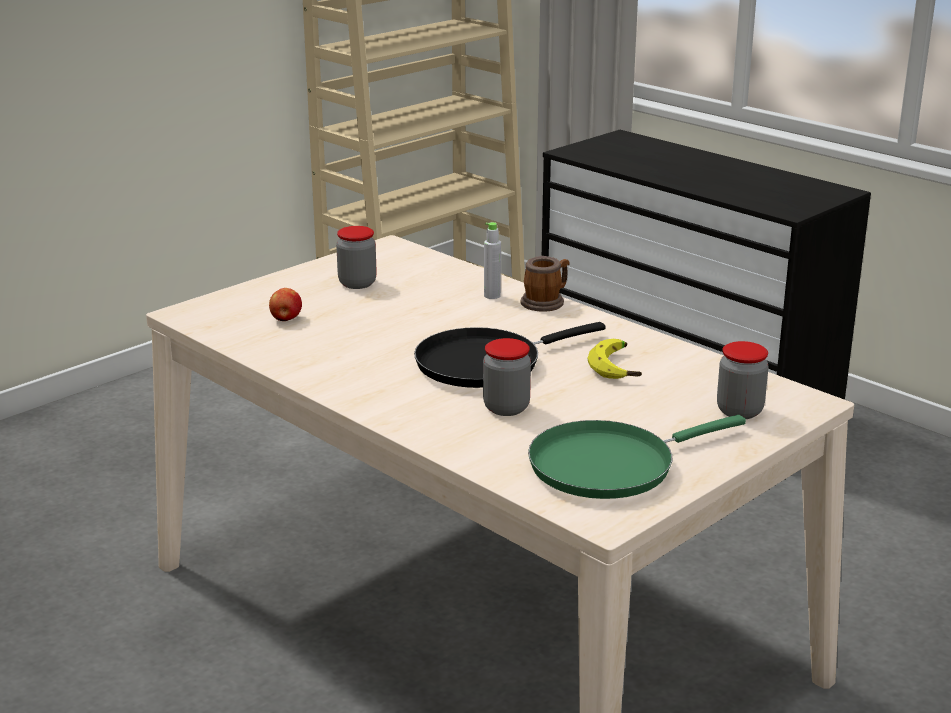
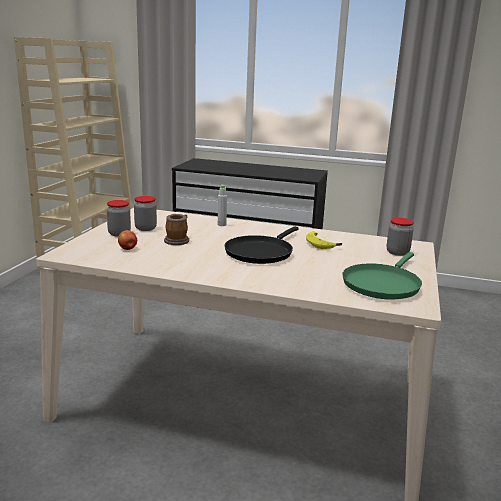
camera: 30 degrees left, 5 degrees down
jar [483,338,531,416] -> jar moved to [107,200,131,237]
mug [520,256,570,312] -> mug moved to [164,214,189,245]

